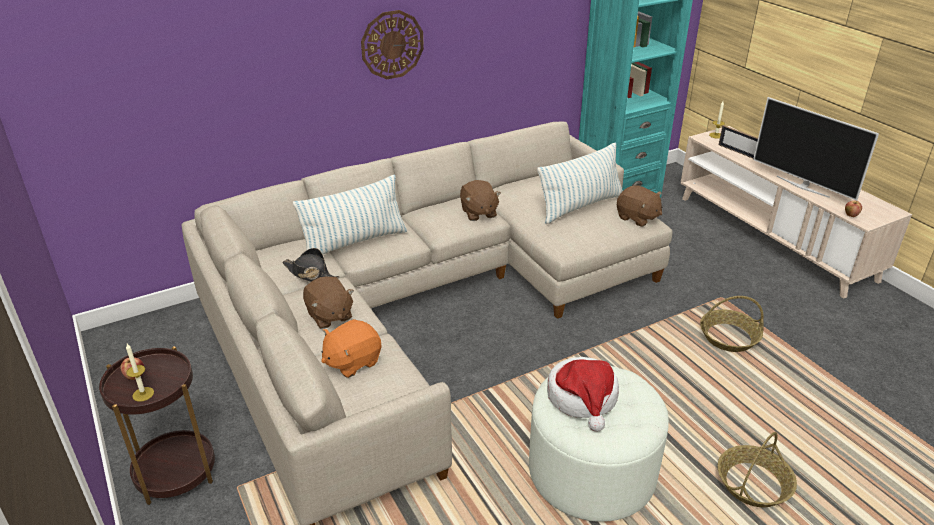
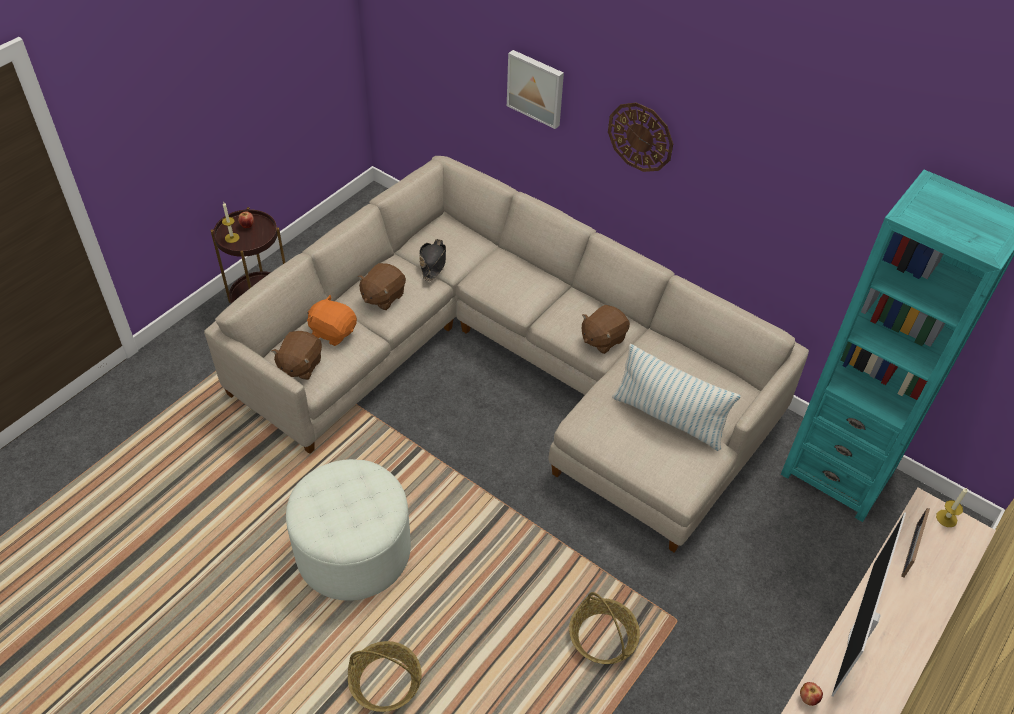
camera: 65 degrees right, 15 degrees up
pillow [293,175,407,254] -> none
hat [547,357,619,432] -> none
brown plush toy [617,185,662,227] -> brown plush toy moved to [271,331,322,380]
none -> picture [507,50,564,129]

